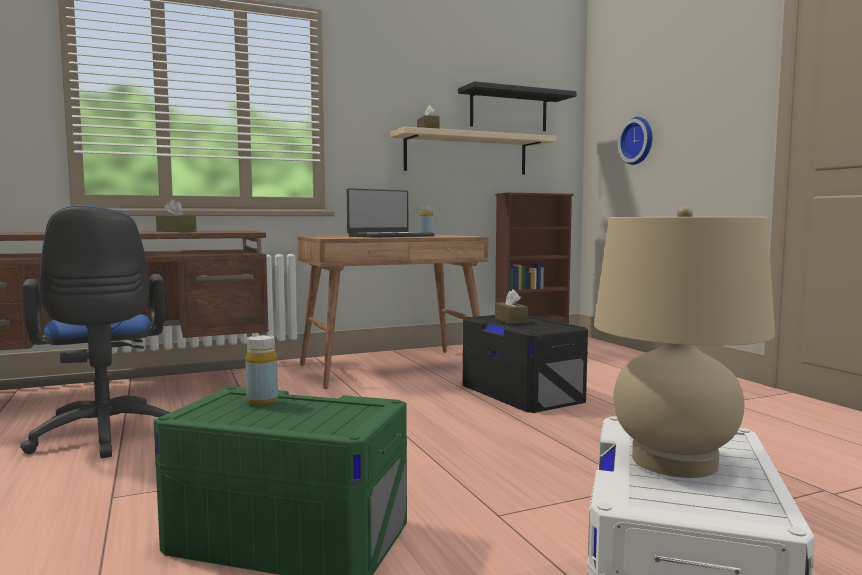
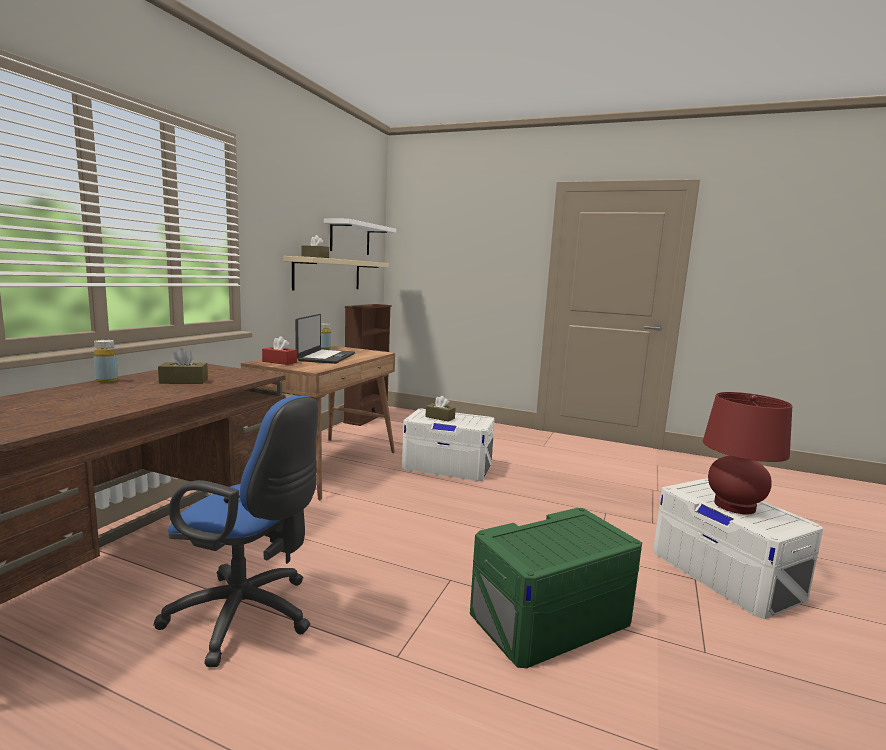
camera: 45 degrees left, 5 degrees up
yellow bottle [246,335,278,405] -> yellow bottle moved to [94,340,118,383]
black shelf [458,81,577,131] -> white shelf [324,218,396,255]
black storage box [463,315,588,413] -> white storage box [402,408,494,481]
beige table lamp [594,206,775,478] -> red table lamp [703,392,792,514]
wall clock [618,117,652,165] -> none
none -> red tissue box [262,336,297,365]

